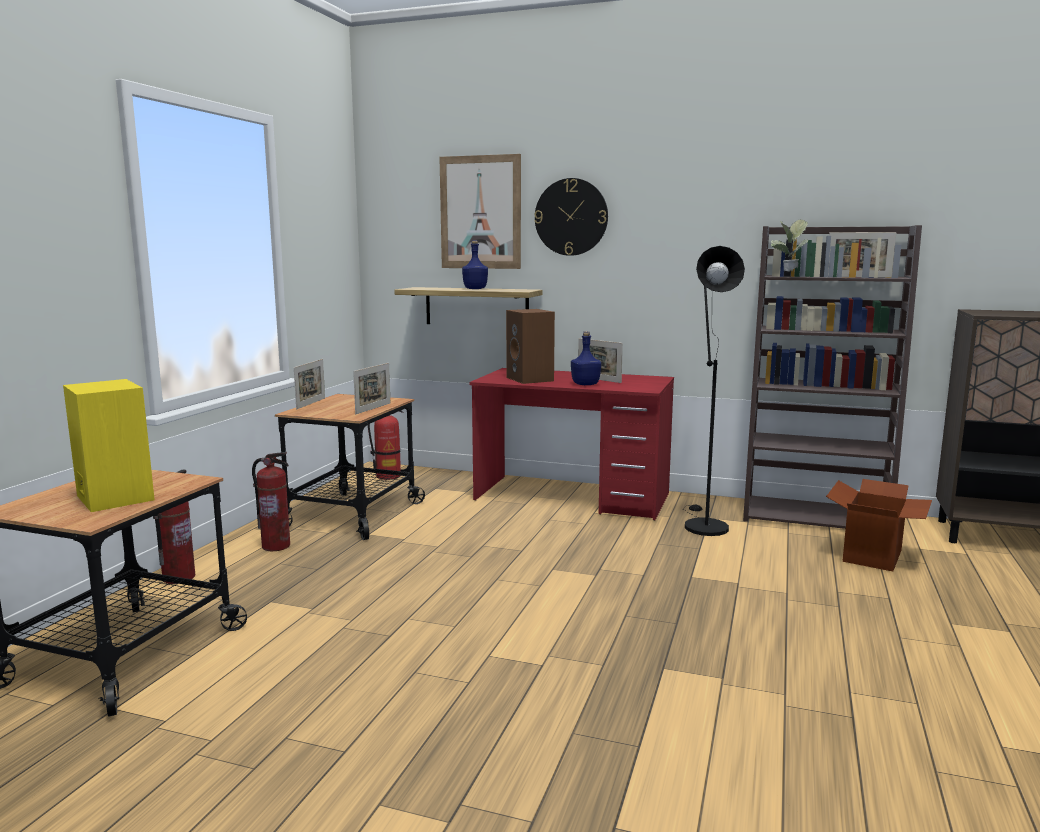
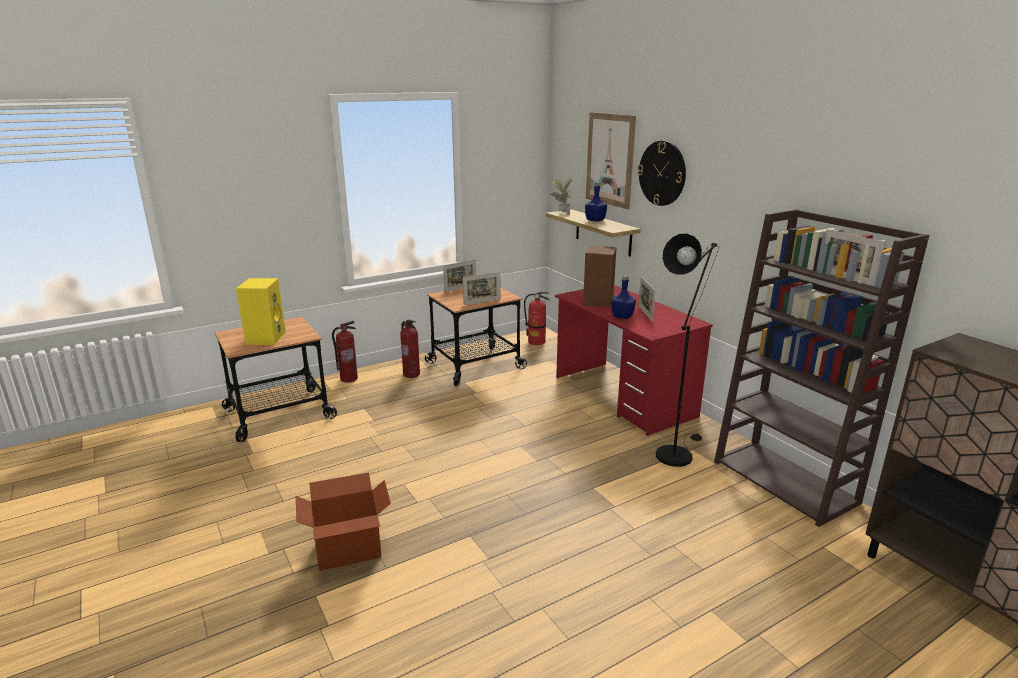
camera: 40 degrees right, 10 degrees up
potted plant [771,220,809,276] -> potted plant moved to [550,178,572,215]
cardboard box [826,479,932,571] -> cardboard box moved to [296,472,391,571]

